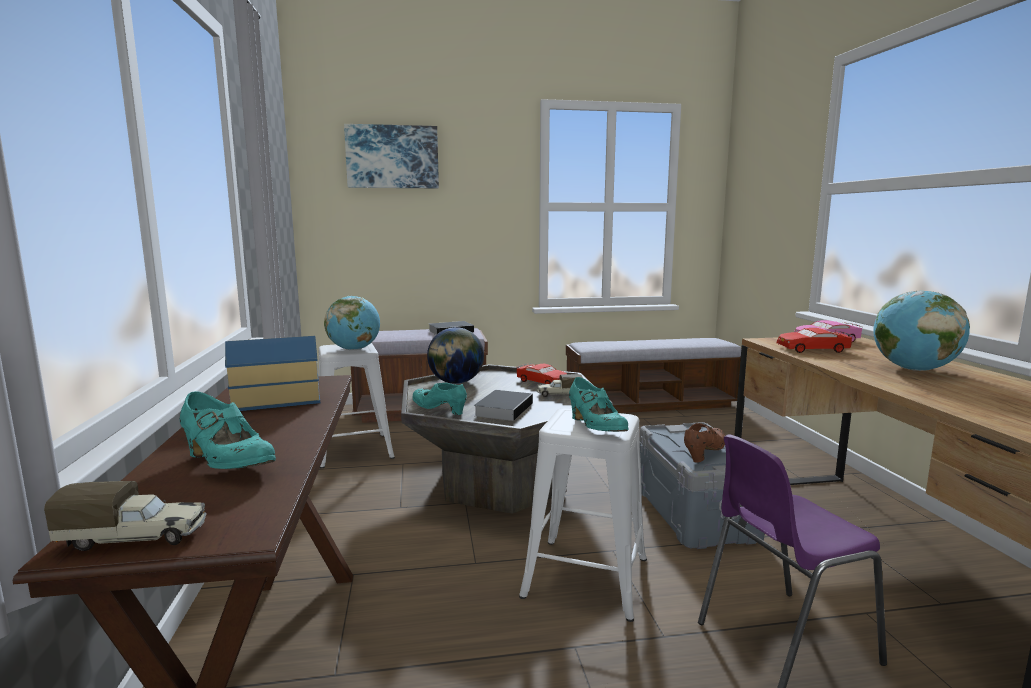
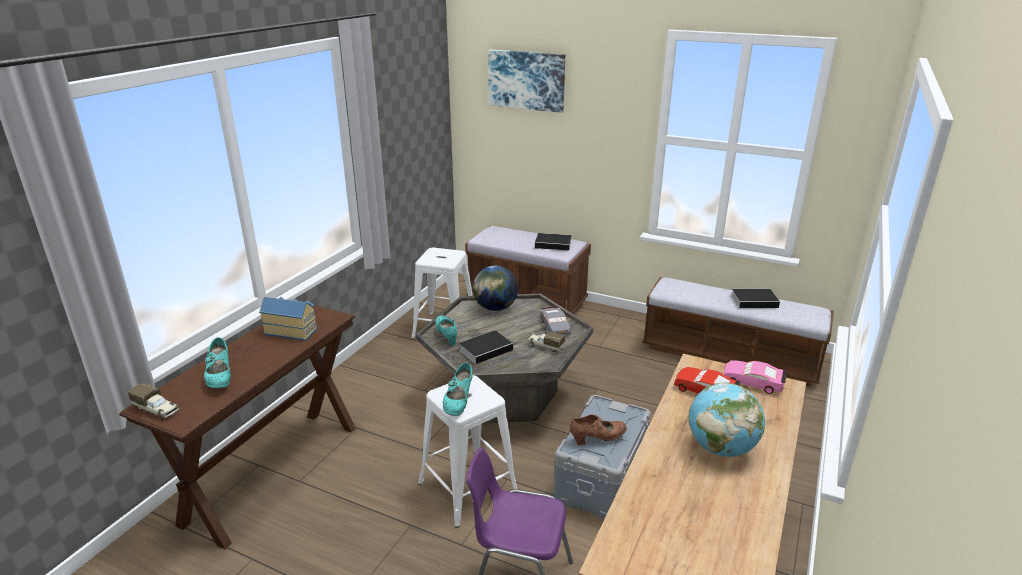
camera: 35 degrees right, 15 degrees up
globe [324,296,380,350] -> none
red toy car [517,363,567,384] -> grey toy car [540,306,571,335]
none -> book [731,289,786,308]

